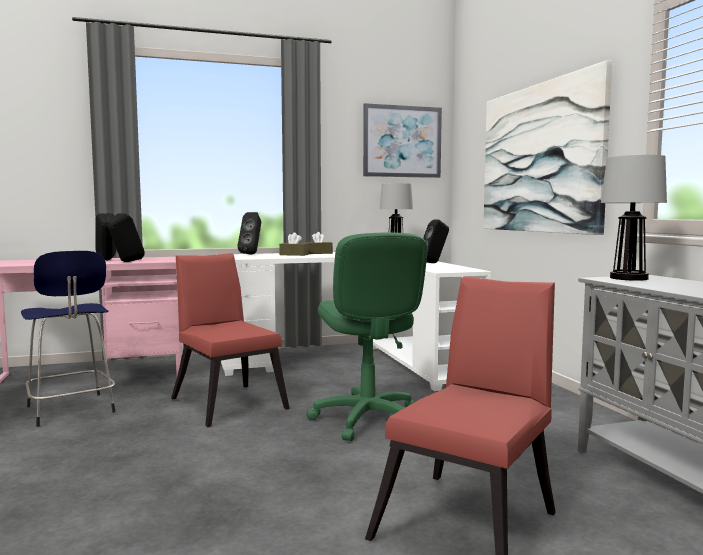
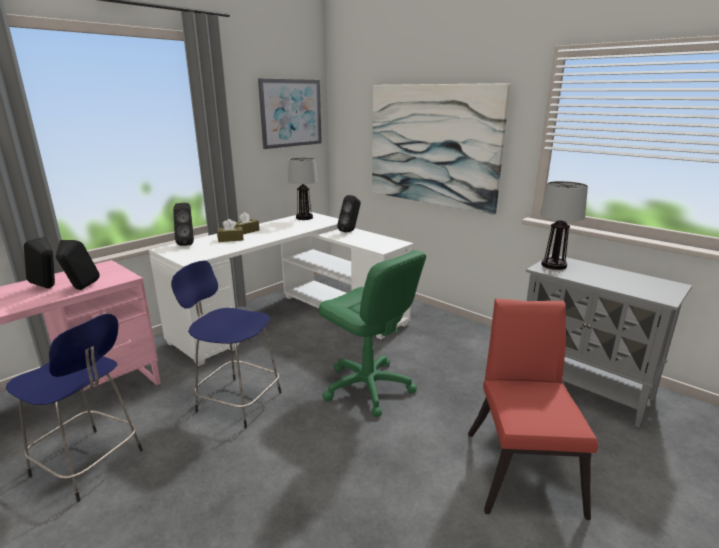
camera: 30 degrees left, 15 degrees up
red chair [171,253,290,427] -> blue stool [171,261,281,428]

